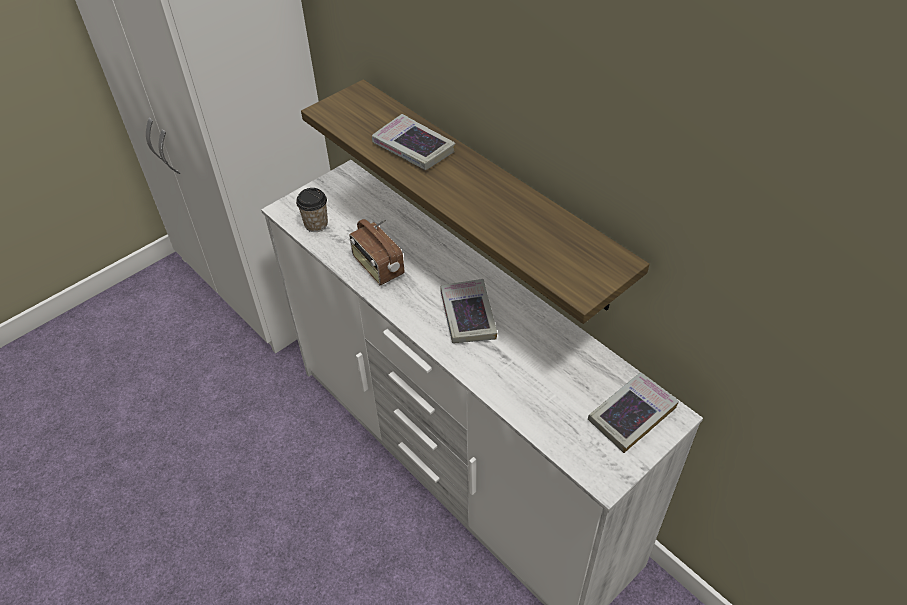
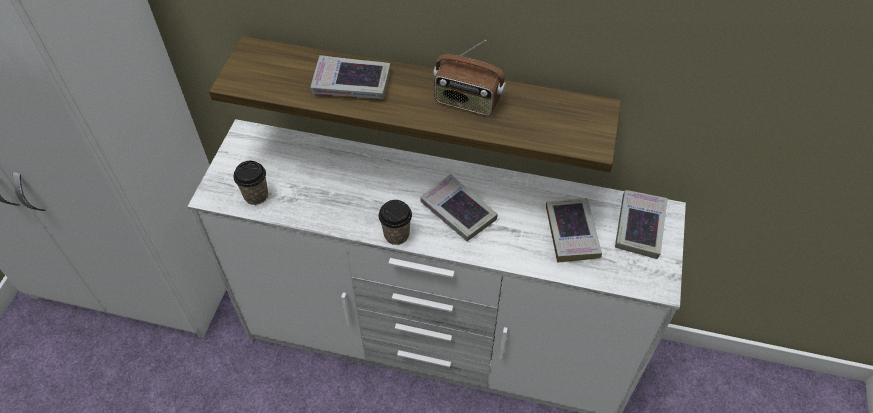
camera: 35 degrees left, 5 degrees up
radio [349,219,404,285] -> radio moved to [433,40,506,116]
none -> cup [379,200,412,245]
none -> book [546,198,602,262]

